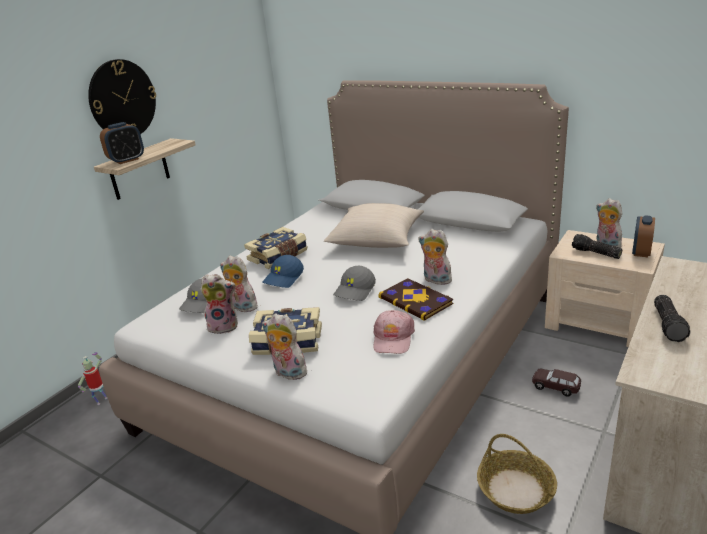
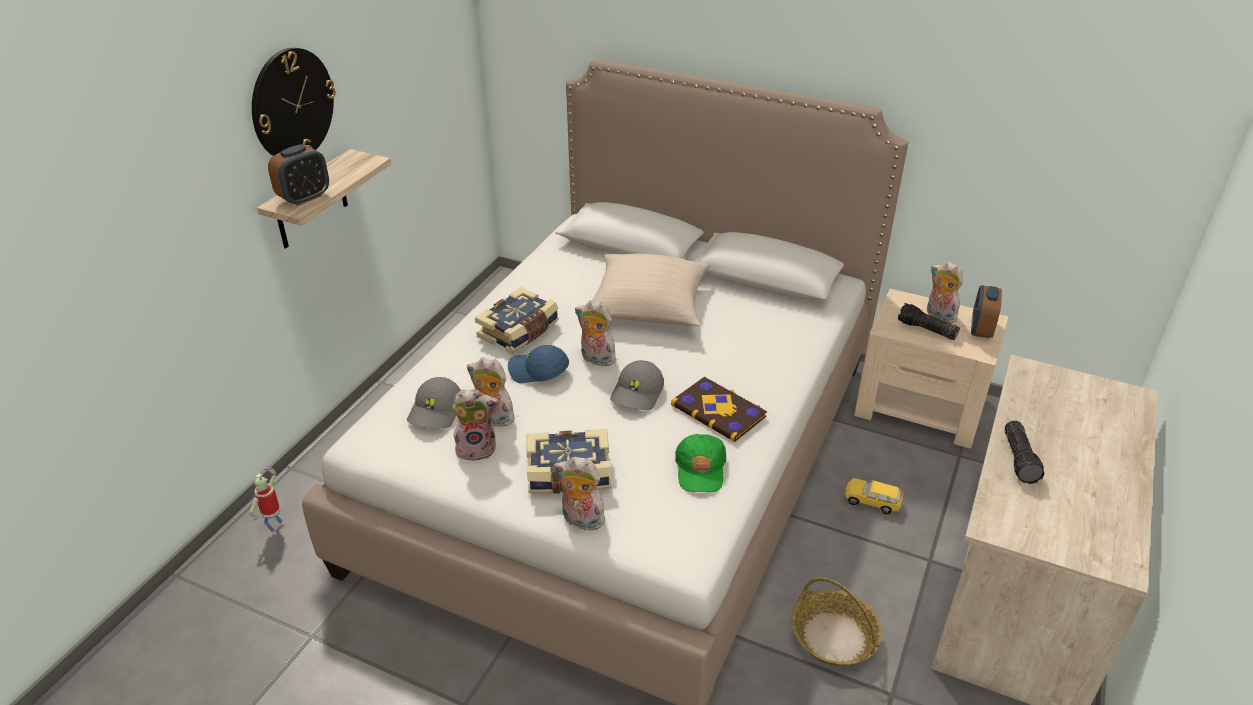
camera: 10 degrees left, 10 degrees up
blue cap [262,255,304,288] -> blue cap turned 75 degrees clockwise [508,345,569,383]
pink cap [373,310,415,354] -> green cap [675,434,726,492]
plush toy [418,229,452,285] -> plush toy moved to [575,300,619,368]
brown toy car [532,369,581,397] -> yellow toy car [845,478,903,514]

